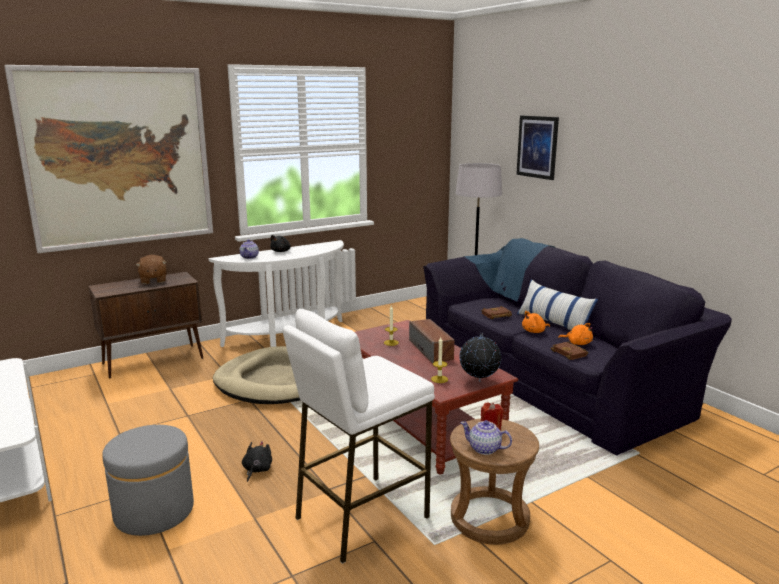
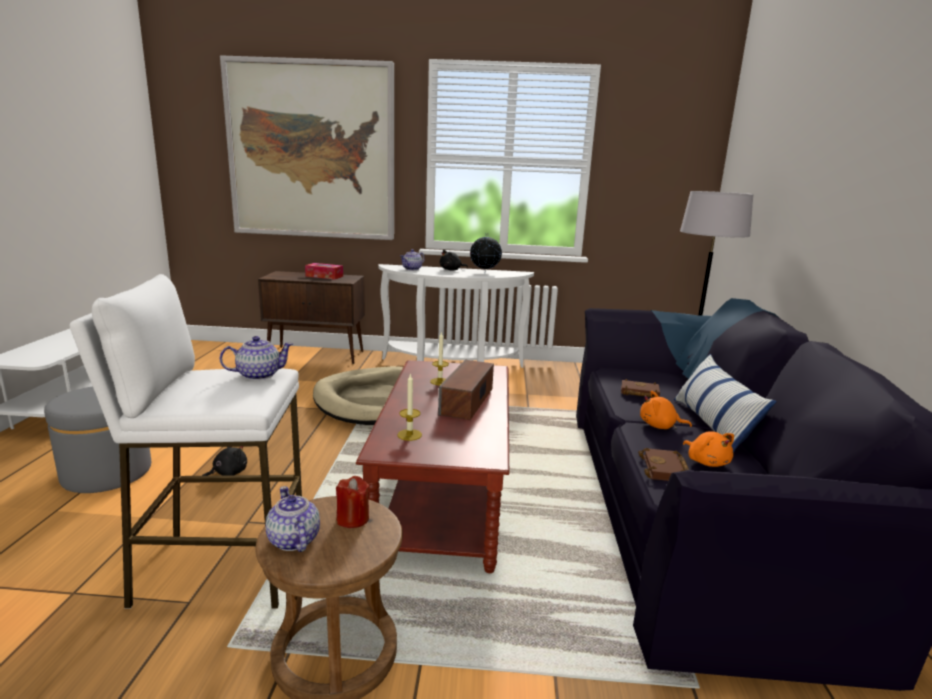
camera: 35 degrees right, 0 degrees up
brown plush toy [135,255,167,284] -> tissue box [305,263,343,279]
globe [459,333,501,382] -> globe moved to [470,235,502,274]
picture [516,116,559,180] -> none
none -> teapot [220,336,293,380]

